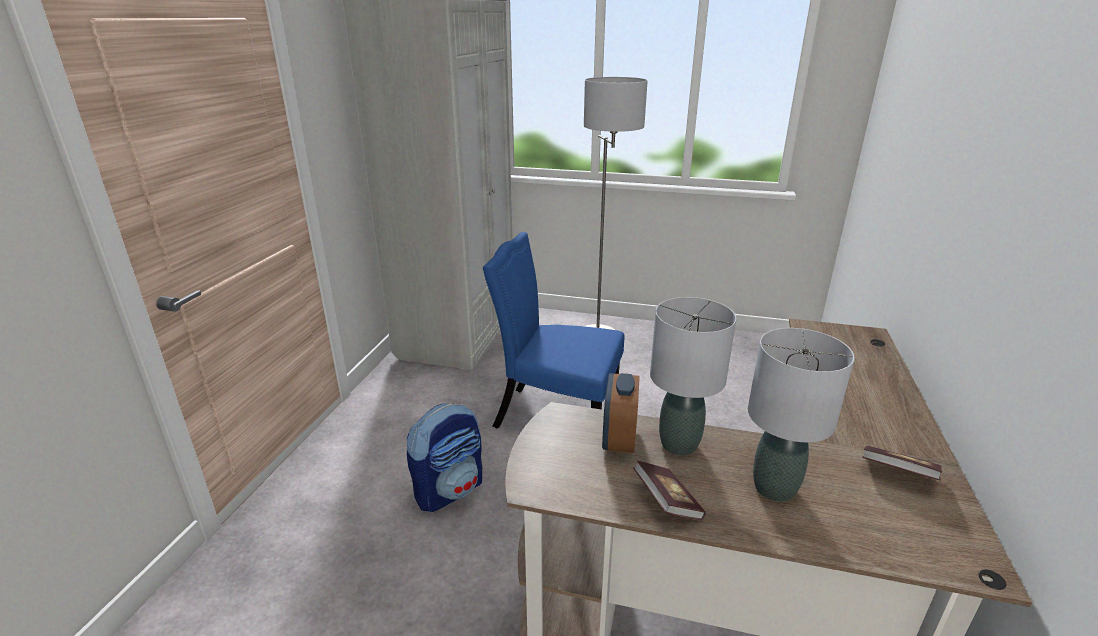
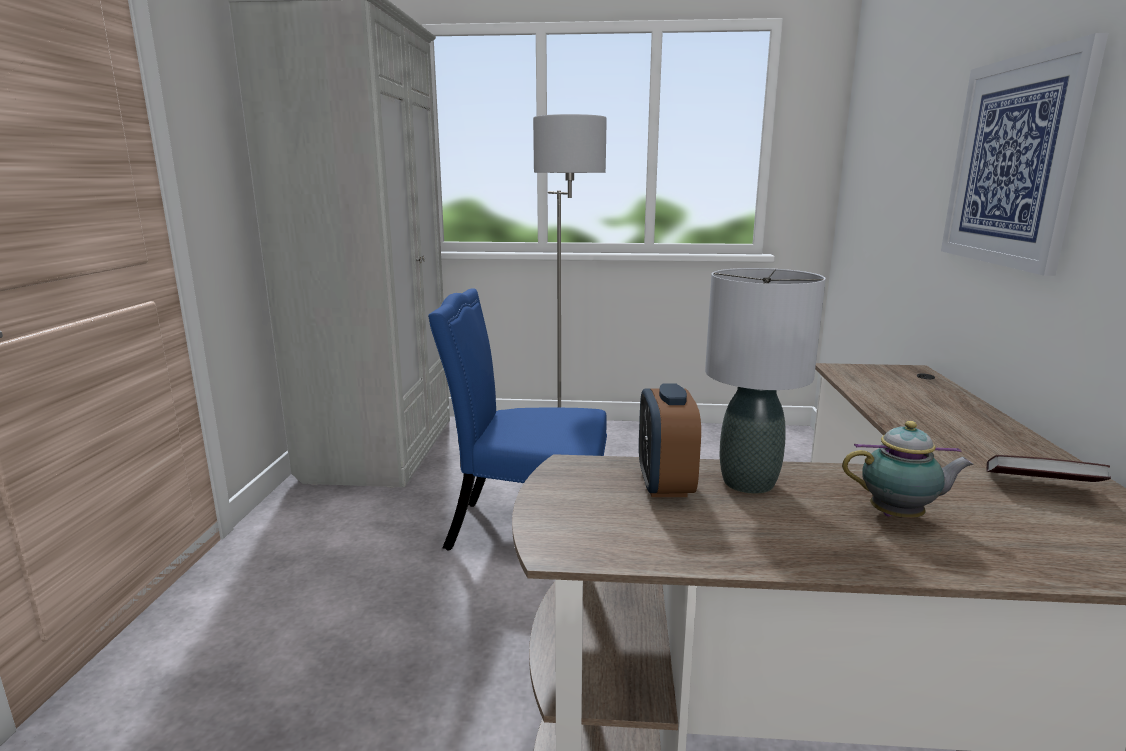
camera: 10 degrees left, 10 degrees down
backpack [407,403,482,512] -> none
book [633,461,706,520] -> none
grey table lamp [748,328,855,502] -> teapot [842,421,974,518]
none -> picture [941,33,1108,276]

